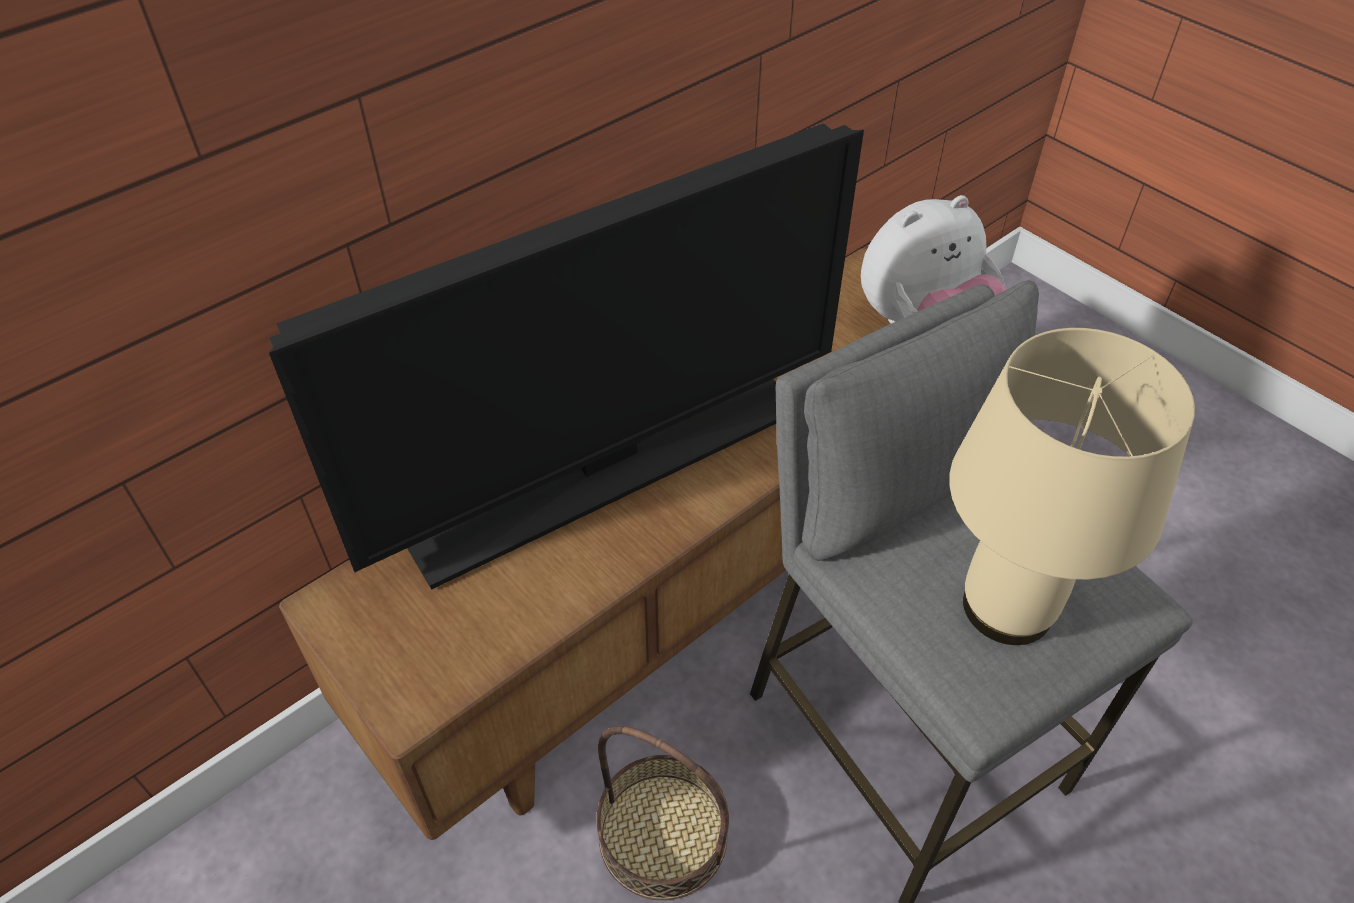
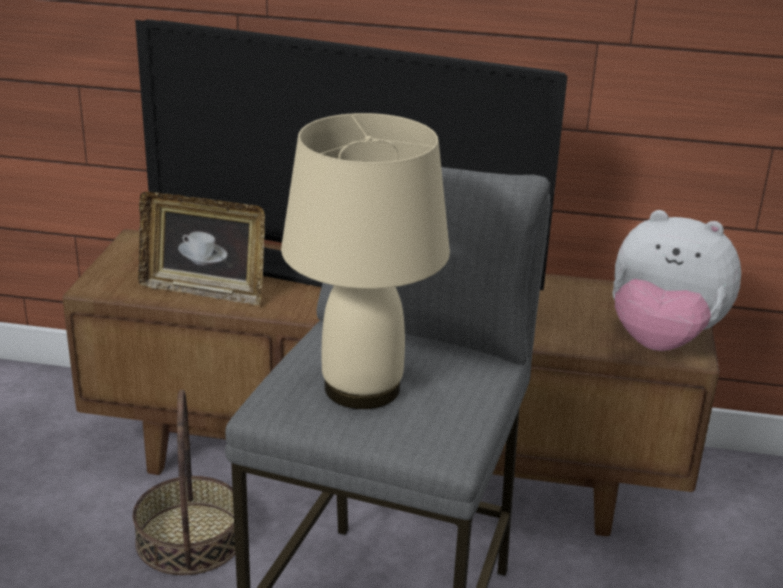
camera: 50 degrees right, 20 degrees down
none -> picture frame [138,192,265,306]

